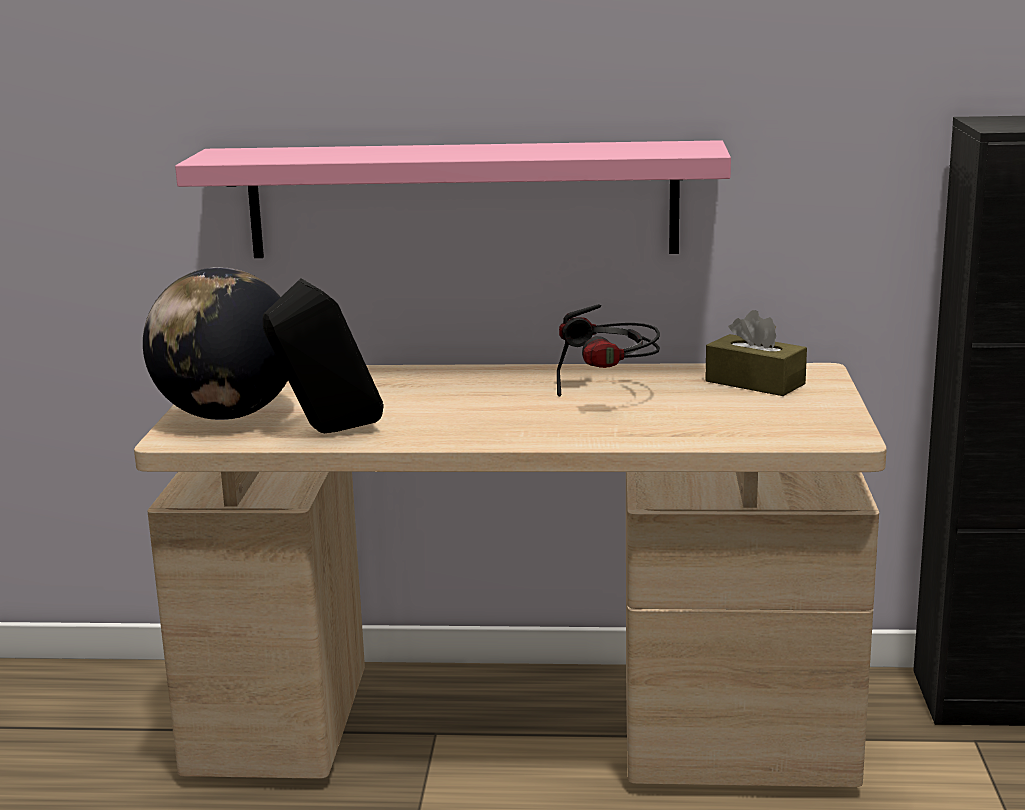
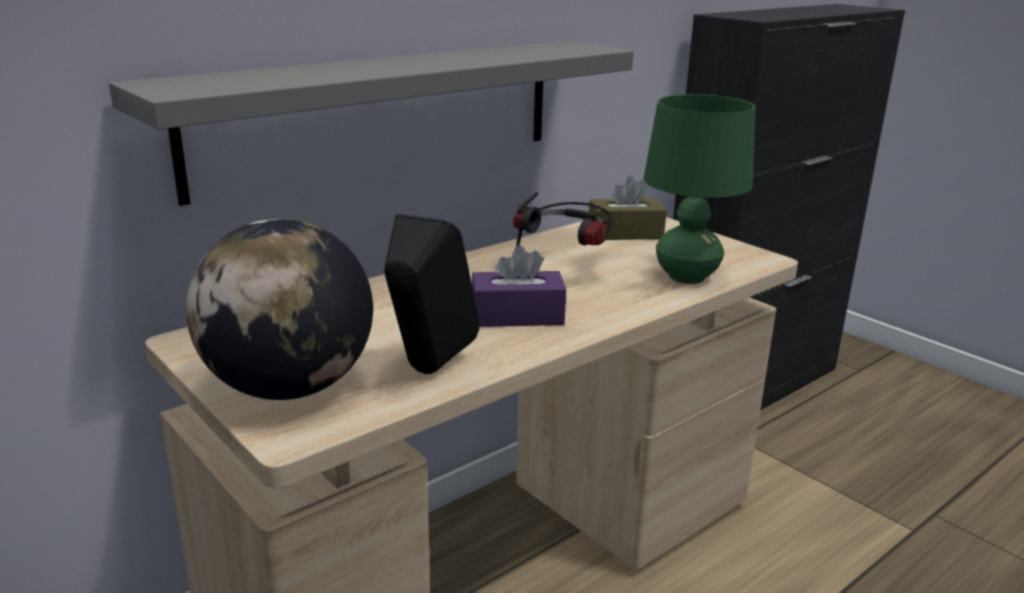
camera: 45 degrees left, 5 degrees up
pink shelf [175,140,731,258] -> grey shelf [109,41,633,206]
none -> purple tissue box [472,245,566,327]
none -> green table lamp [643,94,756,284]

